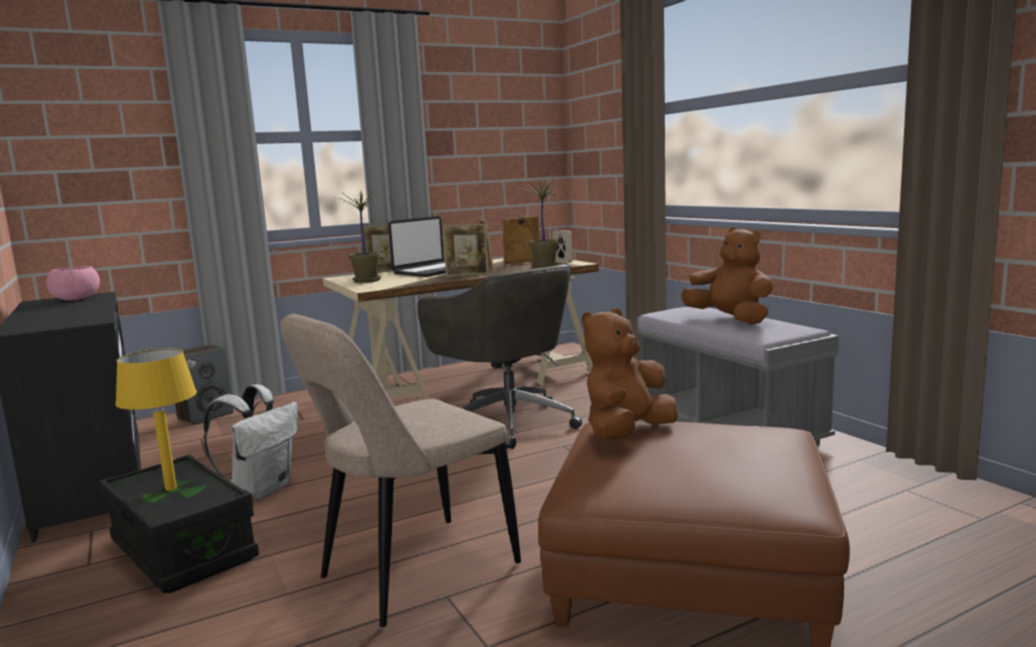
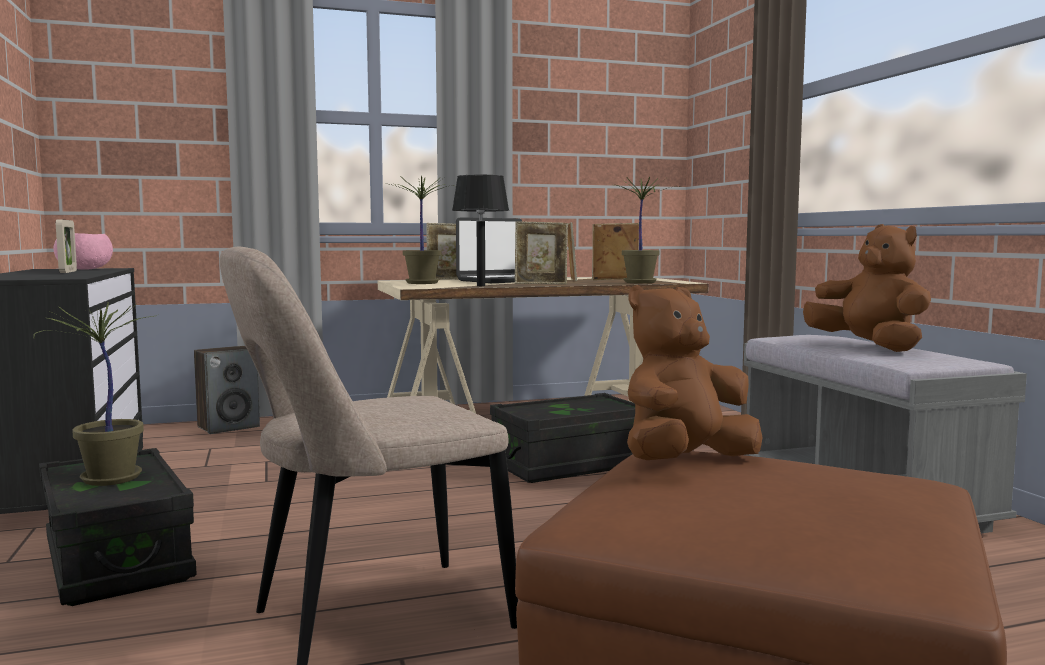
camera: 10 degrees right, 5 degrees down
yellow table lamp [115,348,197,491] -> potted plant [33,302,159,486]
white backpack [203,384,298,499] -> none
grey office chair [417,264,582,449] -> black storage box [490,393,635,483]
picture frame [553,230,573,263] -> picture frame moved to [56,220,77,273]
none -> black table lamp [452,175,509,286]

